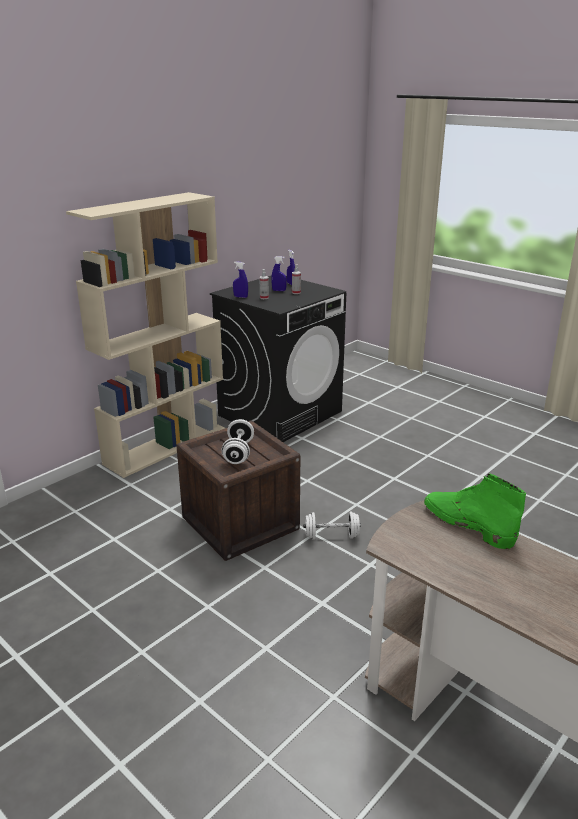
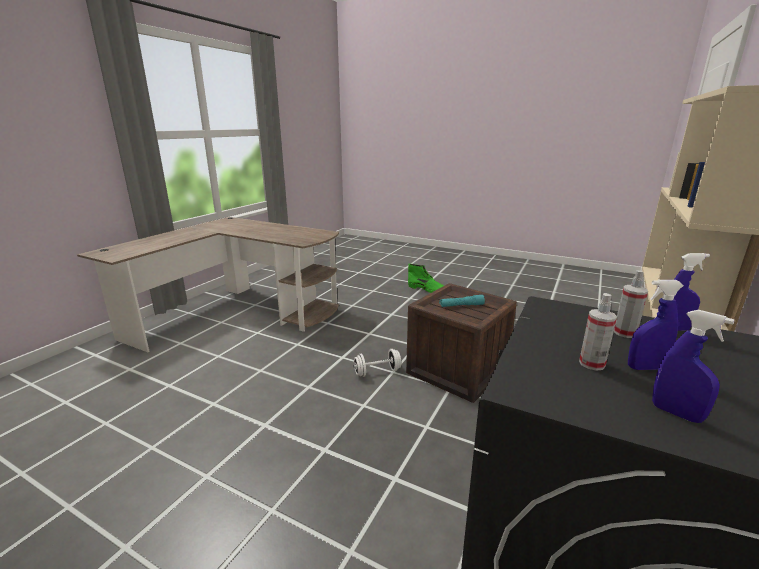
camera: 165 degrees right, 5 degrees down
white dumbbell [221,419,254,464] -> turquoise flashlight [439,295,485,307]
green boot [424,474,526,550] -> green boot moved to [408,264,444,293]

